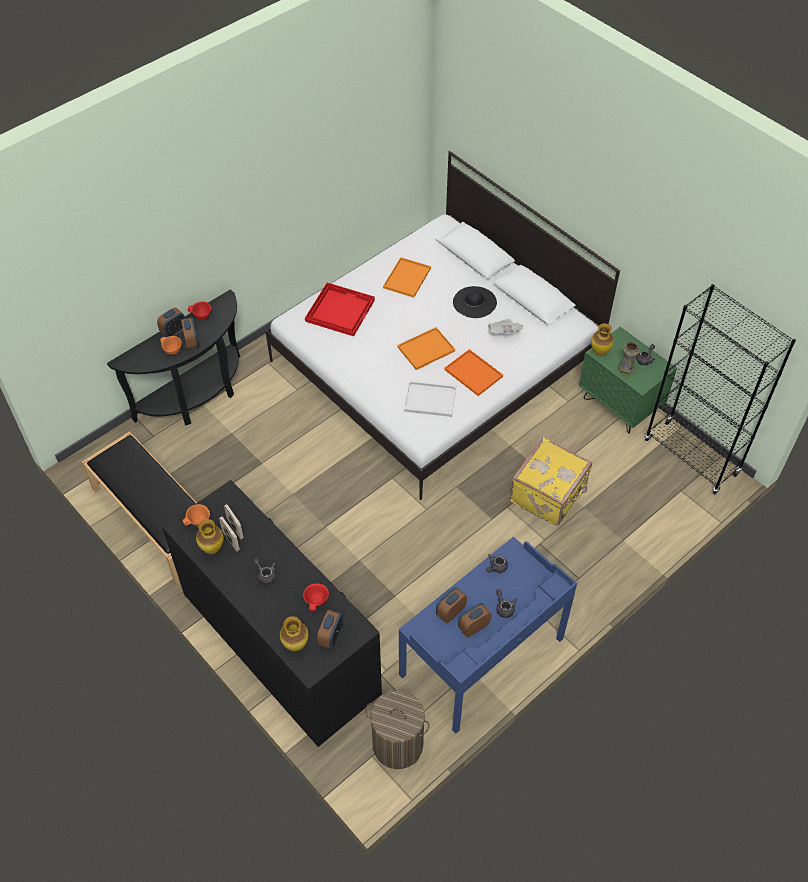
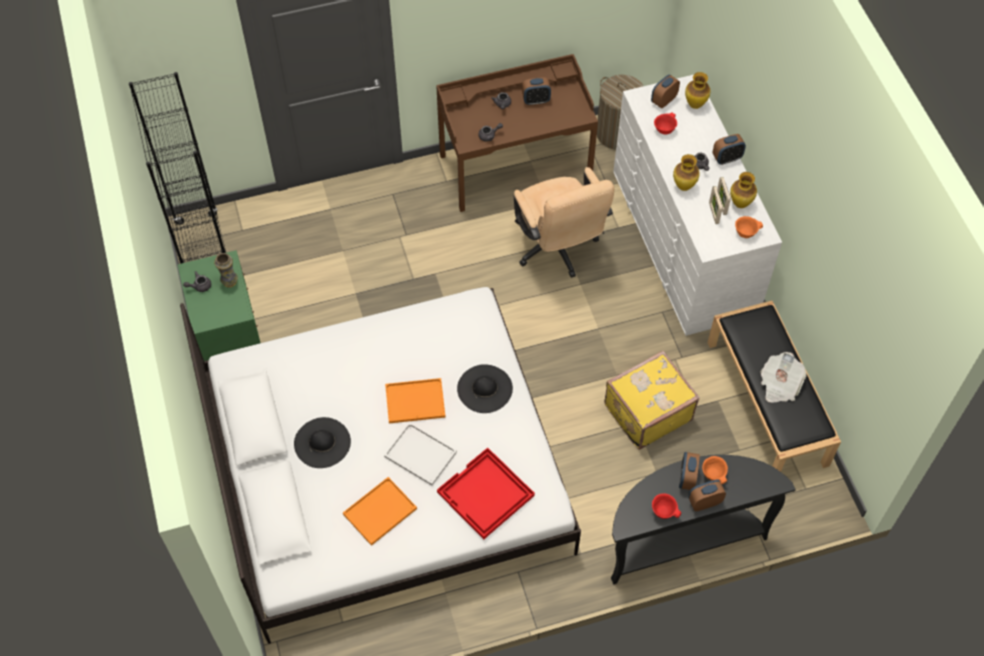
camera: 155 degrees left, 5 degrees up
black dresser [162,480,382,747] -> white dresser [613,75,782,336]
blue desk [399,536,577,734] -> brown desk [436,54,598,212]
white tray [404,381,456,417] -> white tray moved to [384,423,457,486]
alarm clock [436,587,467,623] -> alarm clock moved to [712,134,746,165]
orange tray [444,349,503,396] -> none
newspaper [488,319,524,334] -> newspaper moved to [760,352,806,403]
yellow suitcase [510,437,592,526] -> yellow suitcase moved to [604,351,700,450]
vase [591,323,614,356] -> vase moved to [673,154,700,191]
none -> black hat [457,364,513,413]
none -> beige office chair [513,167,614,278]

